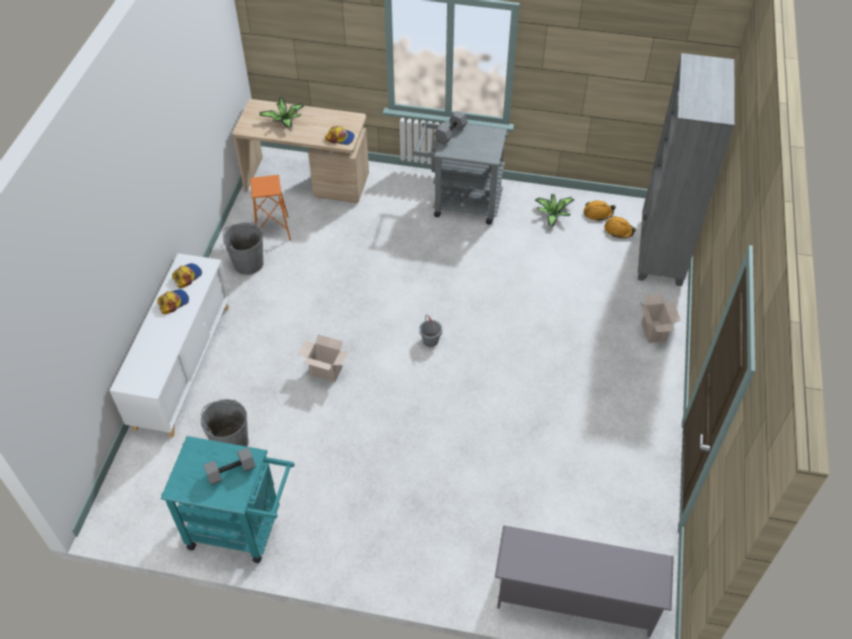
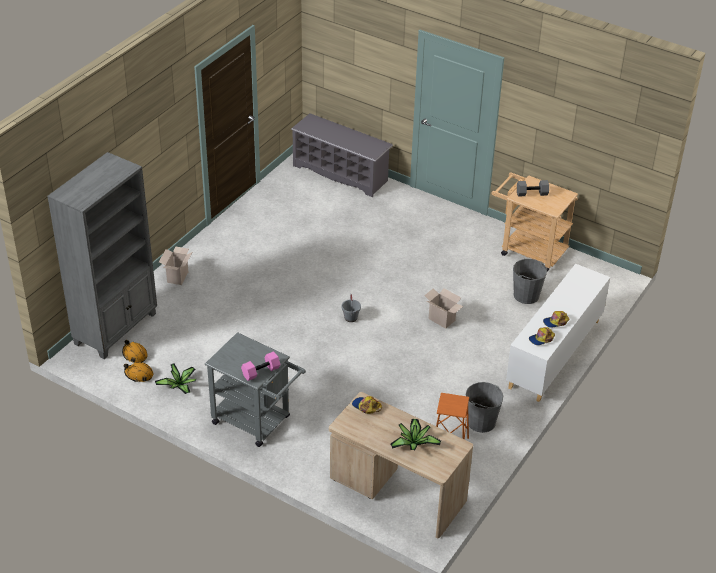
camera: 160 degrees left, 10 degrees down
turquoise cart [161,436,295,563] -> beige cart [491,172,578,272]
grey dumbbell [434,111,468,145] -> pink dumbbell [241,351,280,381]

